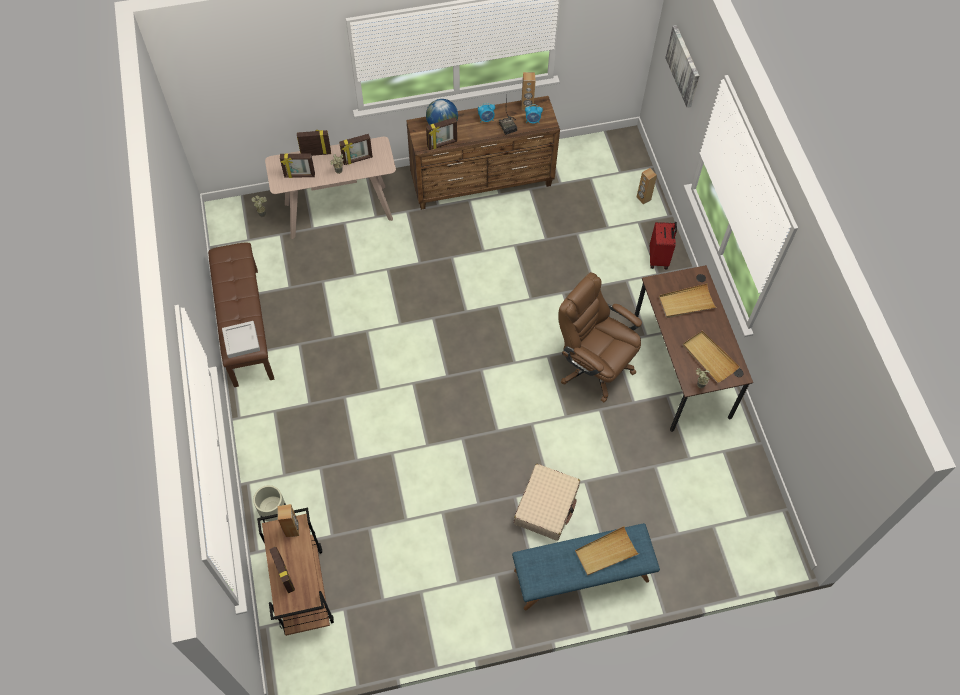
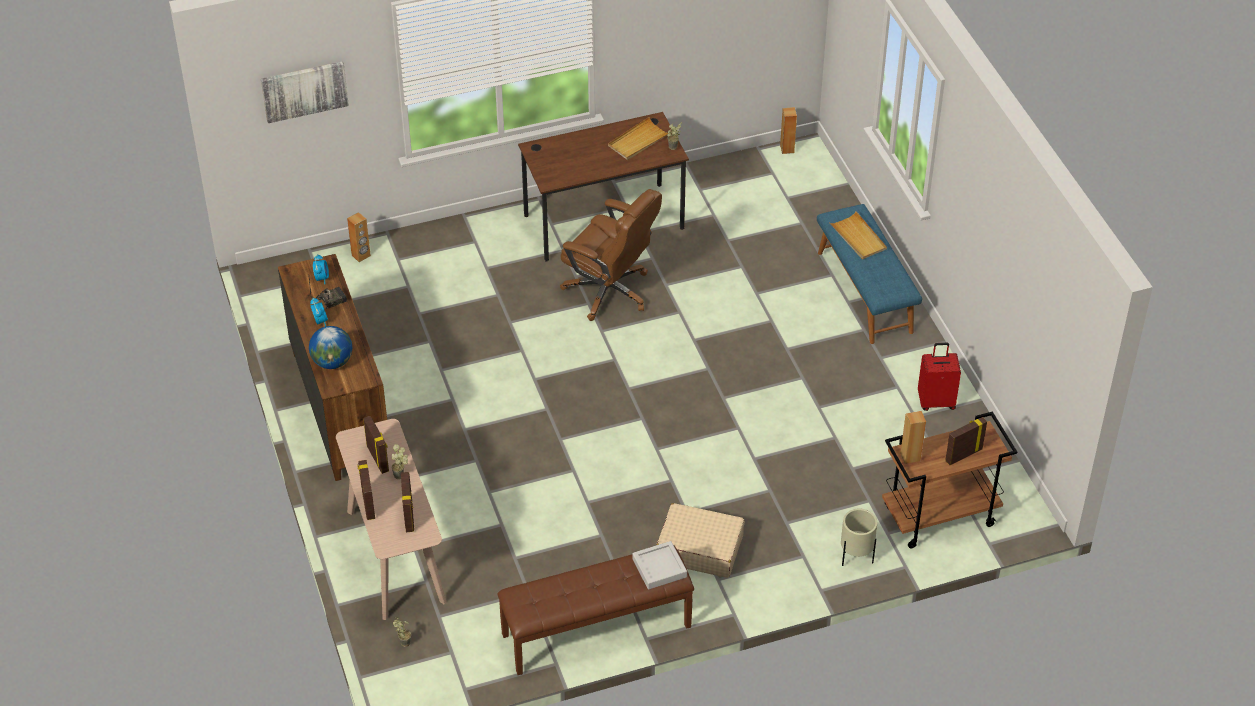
camera: 95 degrees left, 15 degrees down
picture frame [426,117,457,150] -> none
beige suitcase [514,464,580,541] -> beige suitcase moved to [657,503,745,578]
brown speaker [521,72,536,110] -> brown speaker moved to [780,107,797,154]
brown office chair [558,272,642,403] -> brown office chair turned 90 degrees counterclockwise [560,189,662,321]
red suitcase [650,222,677,270] -> red suitcase moved to [918,343,961,411]
beige tray [659,283,717,318] -> none

